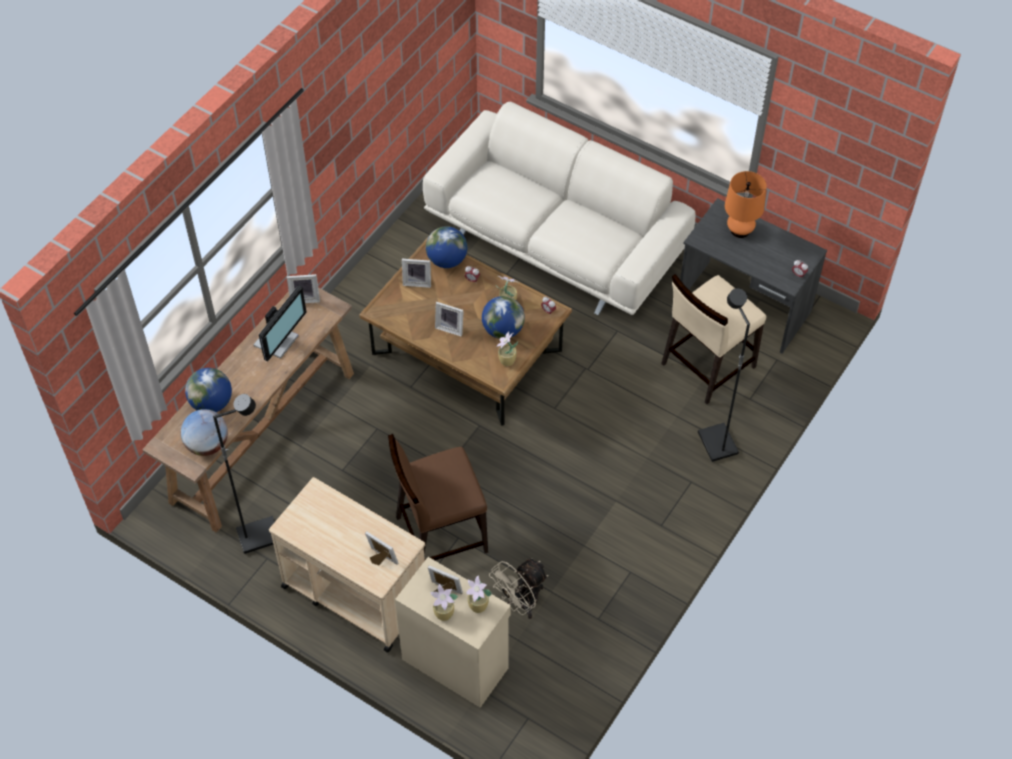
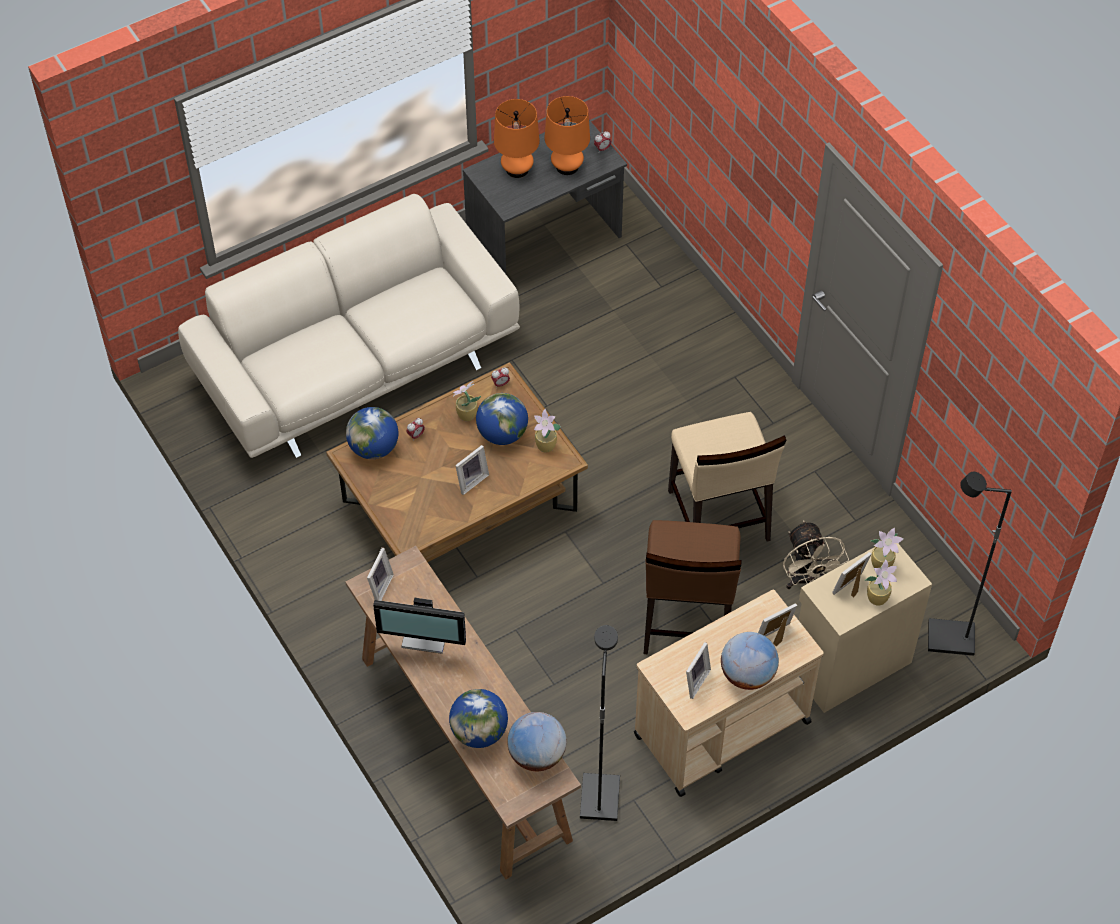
camera: 65 degrees left, 0 degrees up
monitor [253,285,307,362] -> monitor turned 135 degrees clockwise [373,598,466,654]
picture frame [402,259,431,288] -> picture frame moved to [686,642,711,699]
beige chair [661,274,766,404] -> beige chair moved to [668,412,786,542]
black floor lamp [698,288,750,462] -> black floor lamp moved to [928,472,1012,656]
none -> orange table lamp [544,96,590,175]
none -> globe [721,632,779,690]

